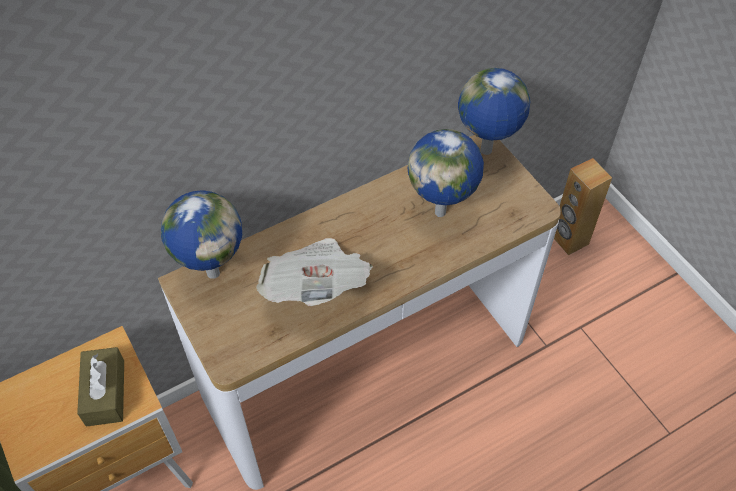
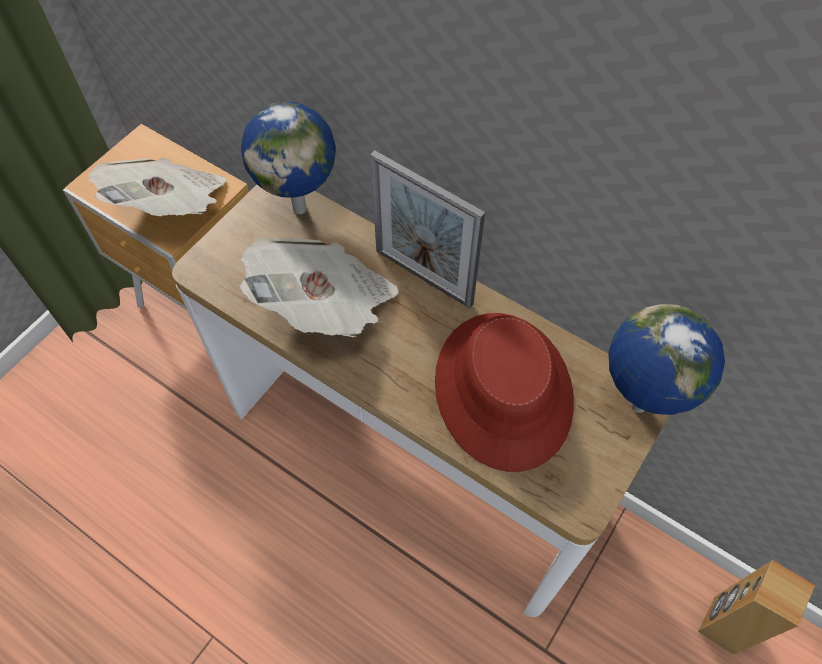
camera: 65 degrees right, 5 degrees up
brown tissue box [77,347,124,427] -> newspaper [88,158,226,216]
globe [408,129,484,217] -> red hat [435,313,574,472]
none -> picture frame [370,150,485,308]

